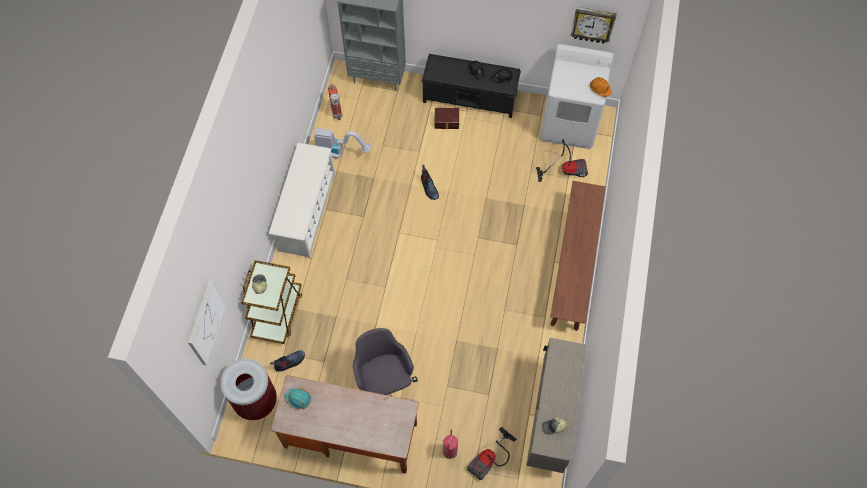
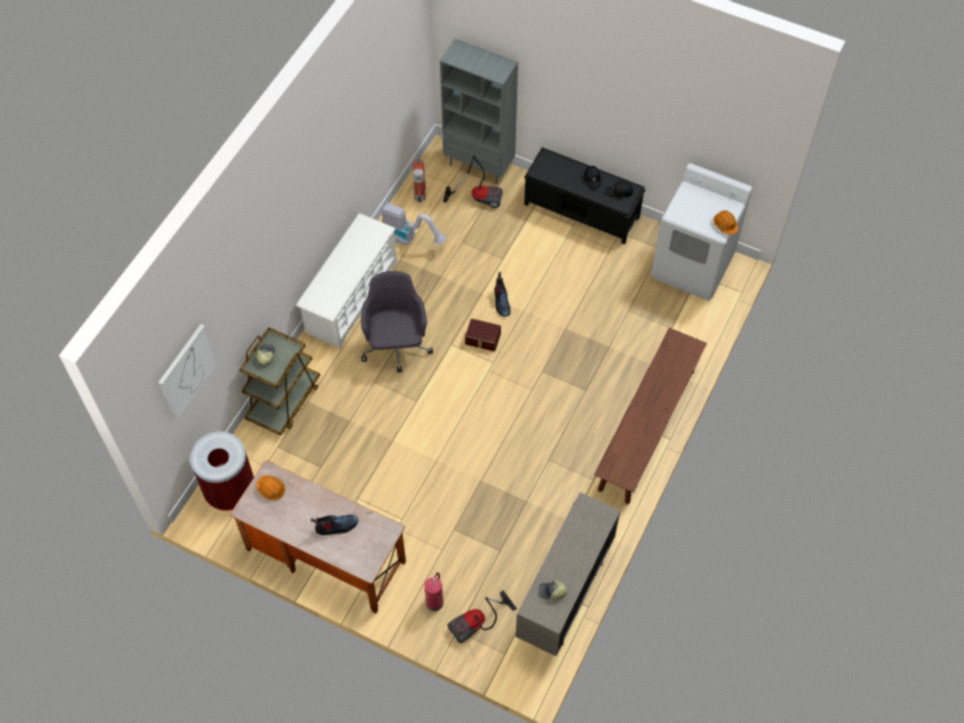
camera: 15 degrees right, 5 degrees down
boot [270,350,305,372] -> boot moved to [311,515,358,535]
turquoise hard hat [285,388,311,409] -> orange hard hat [256,475,285,500]
grey office chair [353,328,418,396] -> grey office chair moved to [361,271,433,373]
brown storage box [435,108,459,129] -> brown storage box moved to [465,319,501,351]
vacuum cleaner [536,139,588,182] -> vacuum cleaner moved to [443,155,503,208]
wall clock [571,7,617,44] -> none

